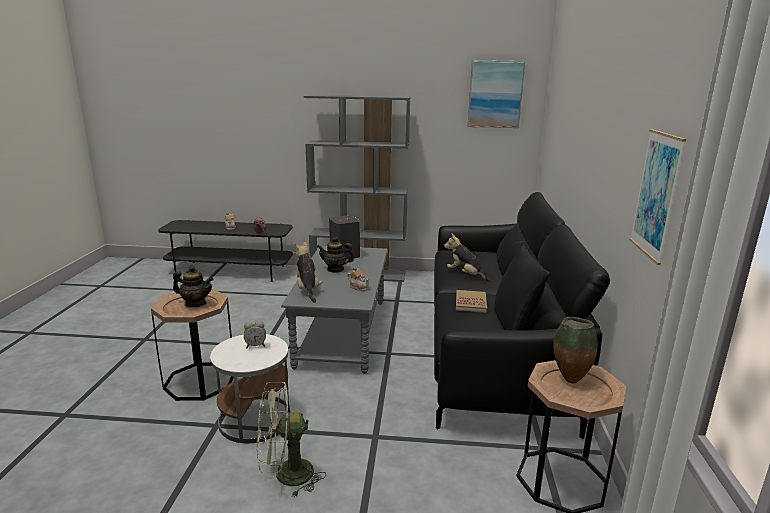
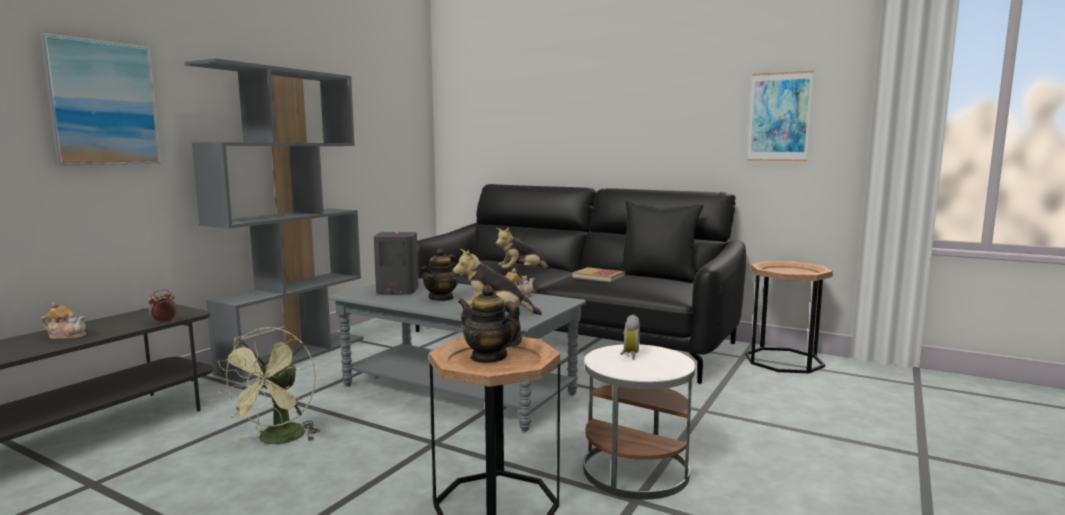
camera: 65 degrees left, 10 degrees down
teapot [173,265,214,307] -> teapot turned 90 degrees counterclockwise [458,285,522,363]
green fan [256,382,326,497] -> green fan moved to [217,327,320,444]
picture [468,60,525,128] -> picture moved to [38,33,161,166]
vase [553,317,598,384] -> none

